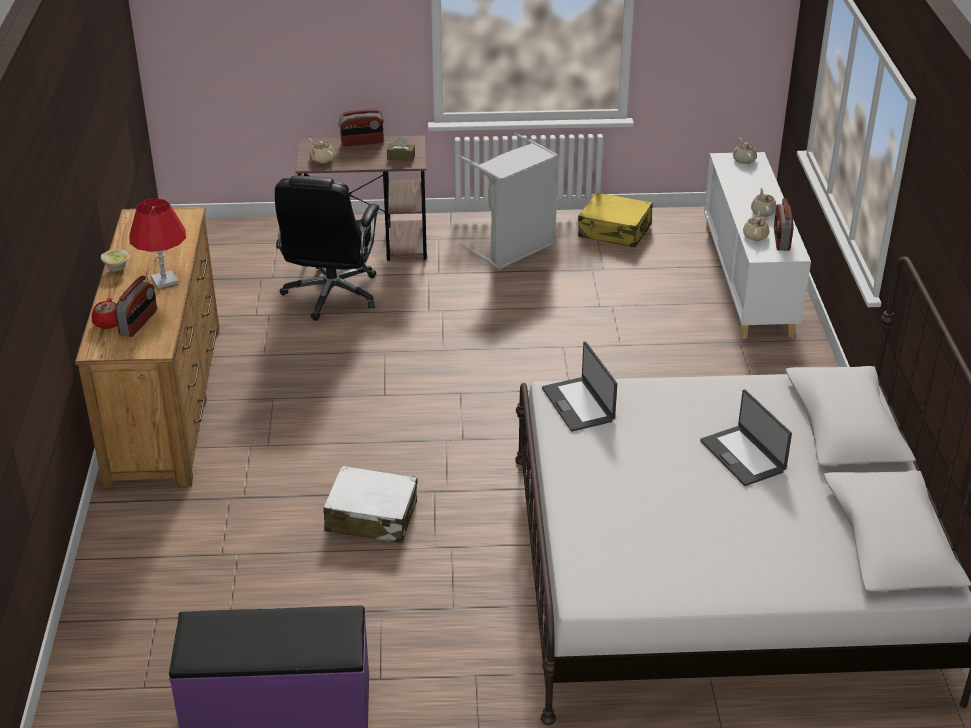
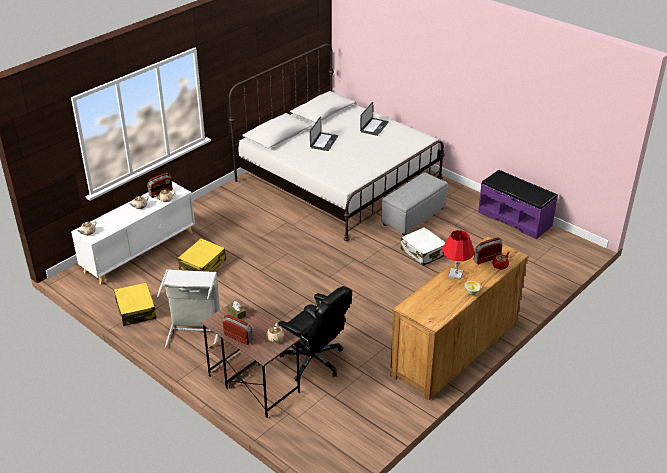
camera: 135 degrees left, 0 degrees up
black office chair [275,175,379,321] -> black office chair turned 75 degrees clockwise [278,286,352,381]
laptop [542,342,617,432] -> laptop moved to [360,102,389,136]
none -> yellow suitcase [178,238,226,272]
none -> grey ottoman [381,172,448,236]

